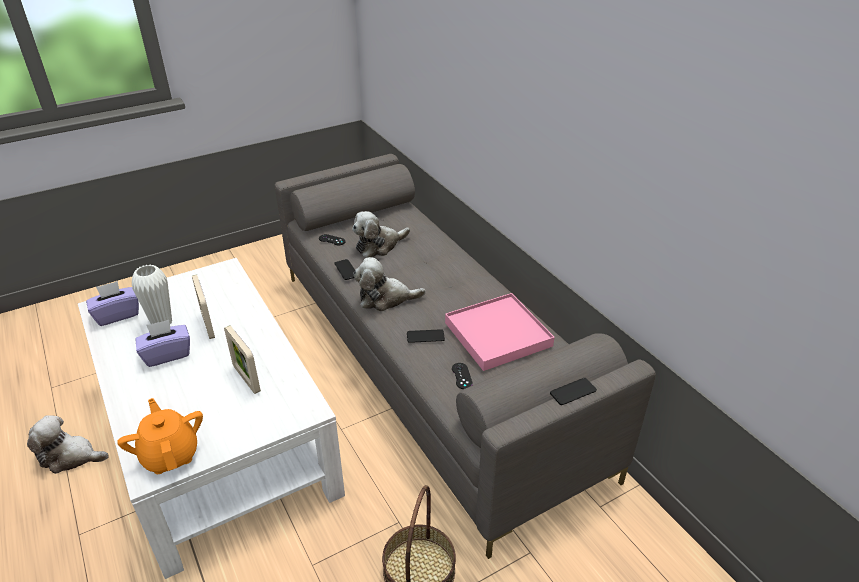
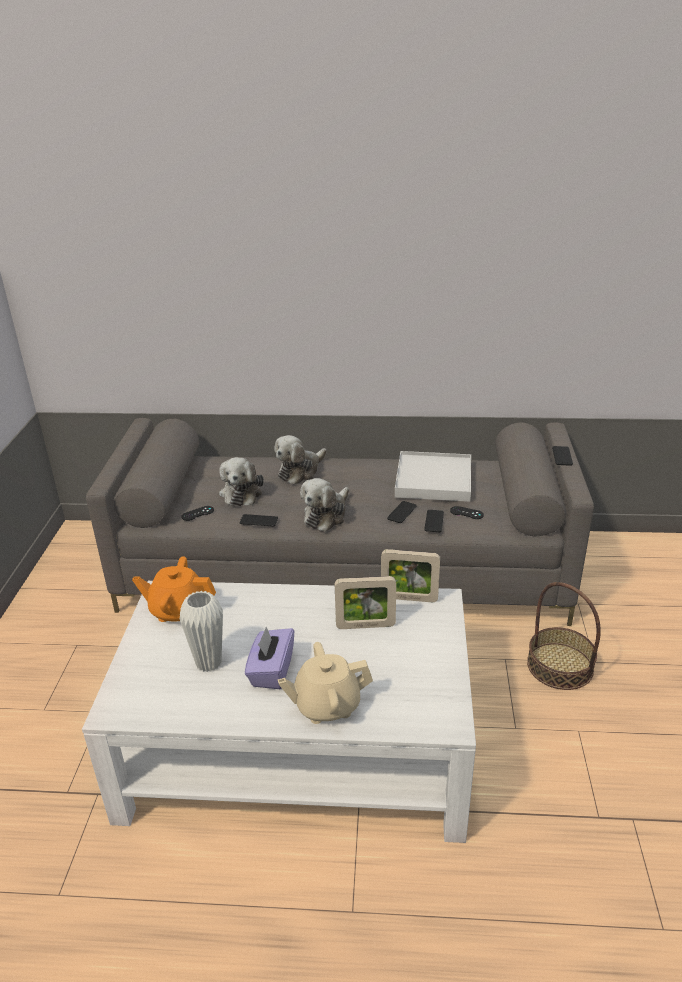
camera: 55 degrees left, 5 degrees down
plush toy [27,415,108,474] -> plush toy moved to [274,435,327,485]
purple tissue box [86,281,139,326] -> none
orange teapot [117,398,203,474] -> orange teapot moved to [132,556,216,622]
picture frame [192,275,215,339] -> picture frame moved to [381,549,440,602]
pink tray [445,293,555,371] -> white tray [395,451,471,502]
none -> beige teapot [278,642,373,724]
none -> phone [424,510,444,532]

